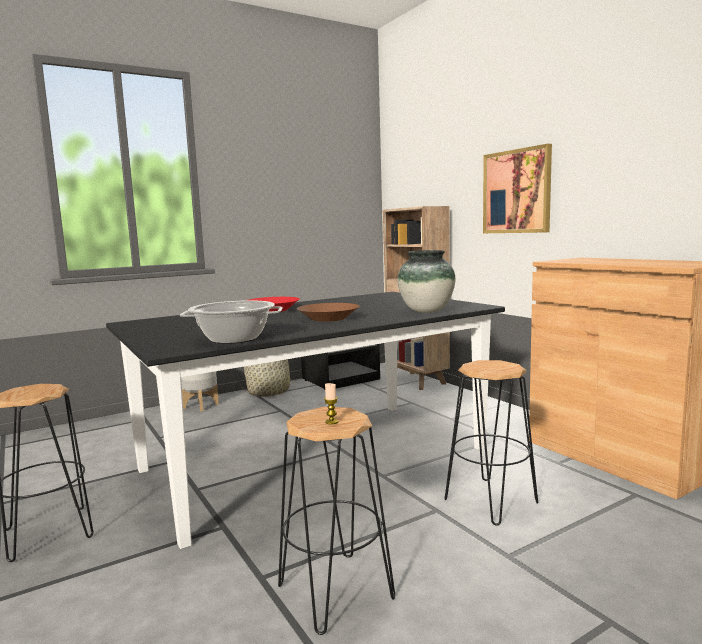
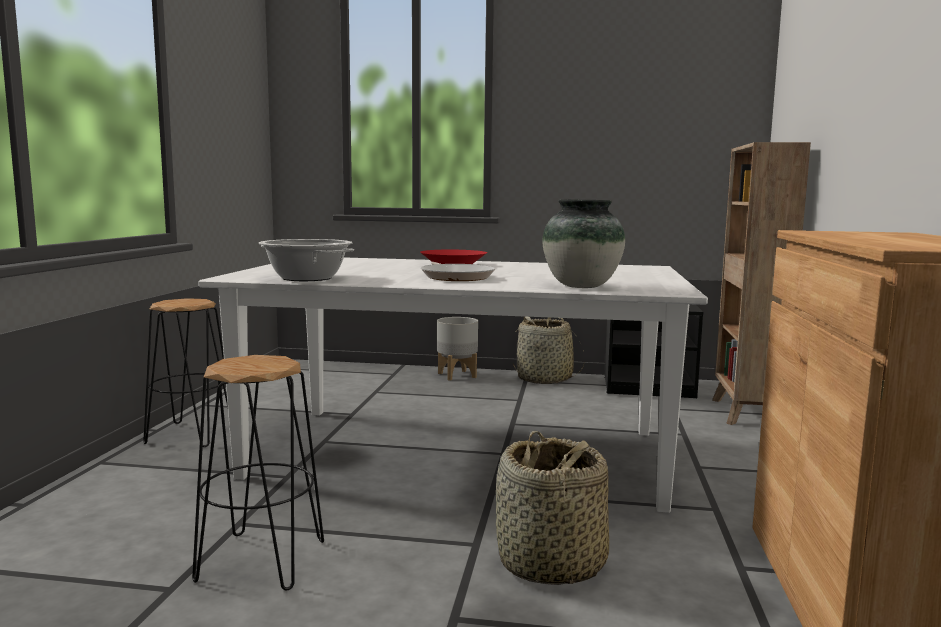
camera: 40 degrees right, 0 degrees up
black dining table [106,292,505,549] -> white dining table [198,258,708,513]
brown bowl [297,303,360,322] -> frying pan [421,262,496,281]
candle [324,383,338,424] -> none
black stool [445,360,538,526] -> basket [496,431,609,585]
picture [483,144,552,233] -> none

